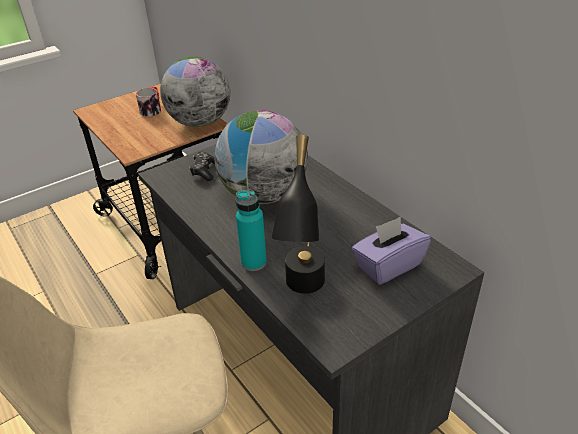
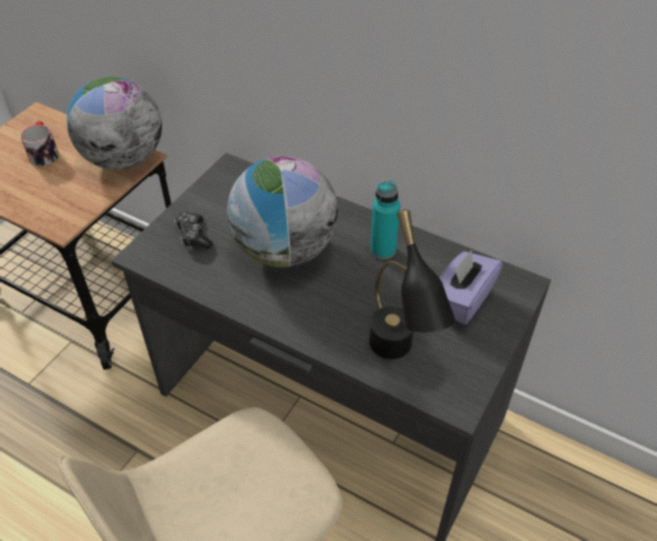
camera: 25 degrees left, 10 degrees up
turquoise bottle [235,190,267,271] -> turquoise bottle moved to [370,181,401,259]

